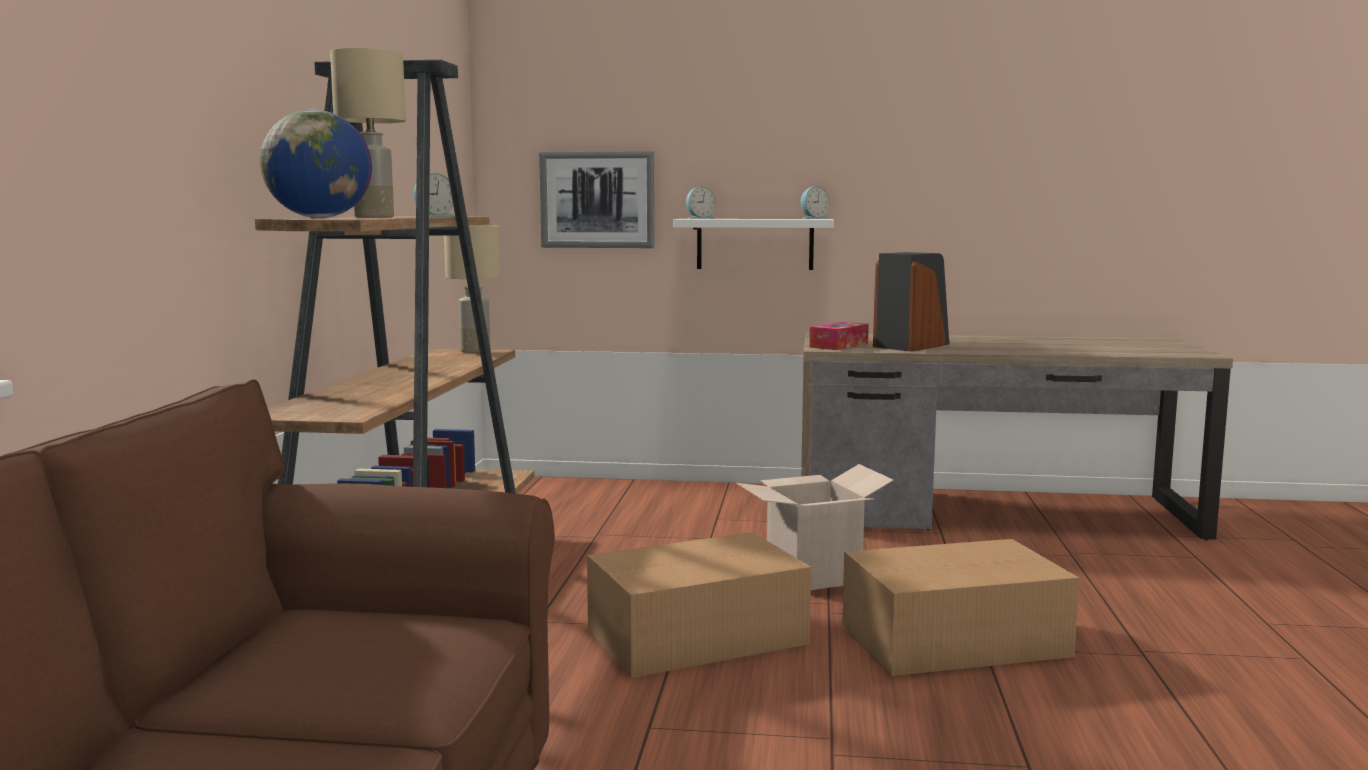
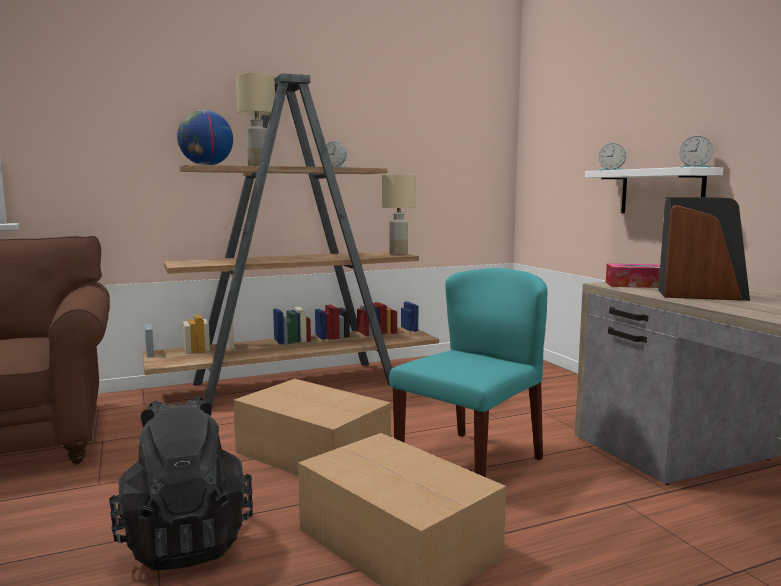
camera: 60 degrees right, 0 degrees up
picture [539,151,654,248] -> none
cardboard box [736,464,894,590] -> turquoise chair [389,268,547,477]
none -> black backpack [109,396,253,571]

